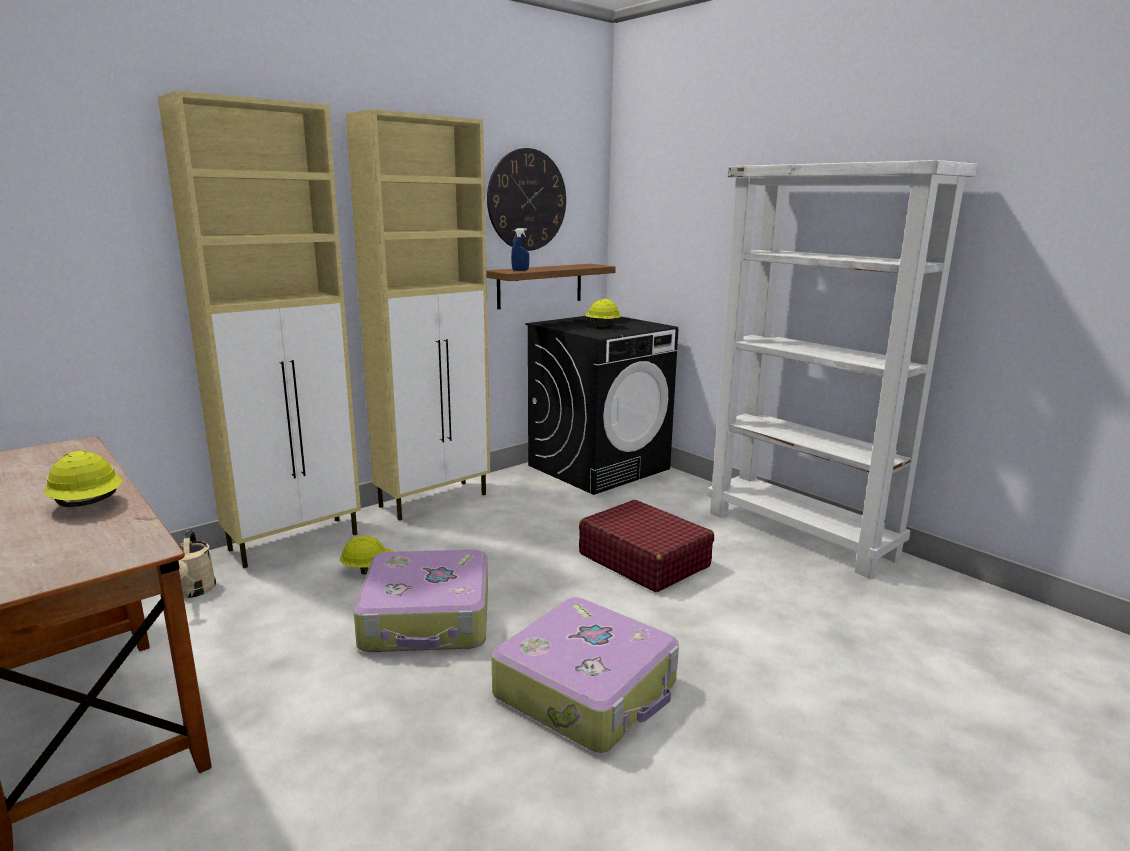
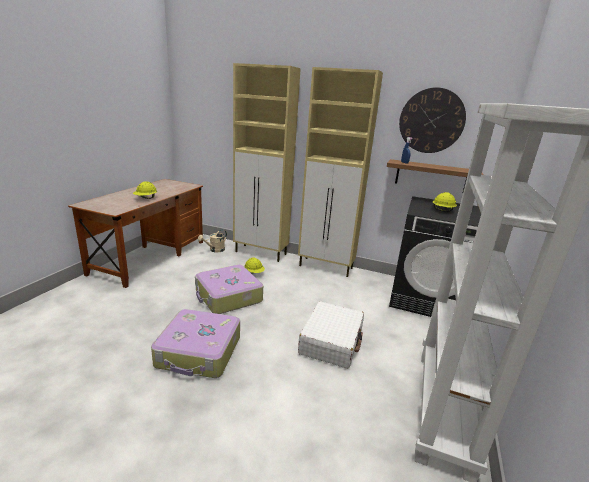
camera: 60 degrees right, 5 degrees up
red suitcase [579,500,714,592] -> white suitcase [298,301,364,369]

